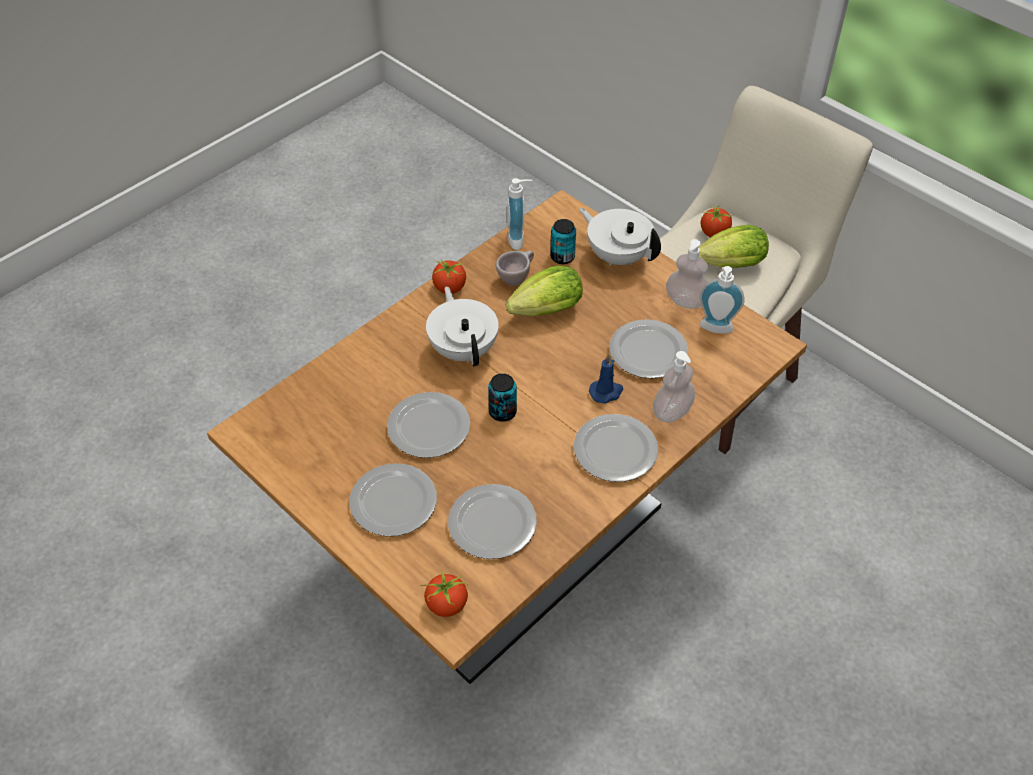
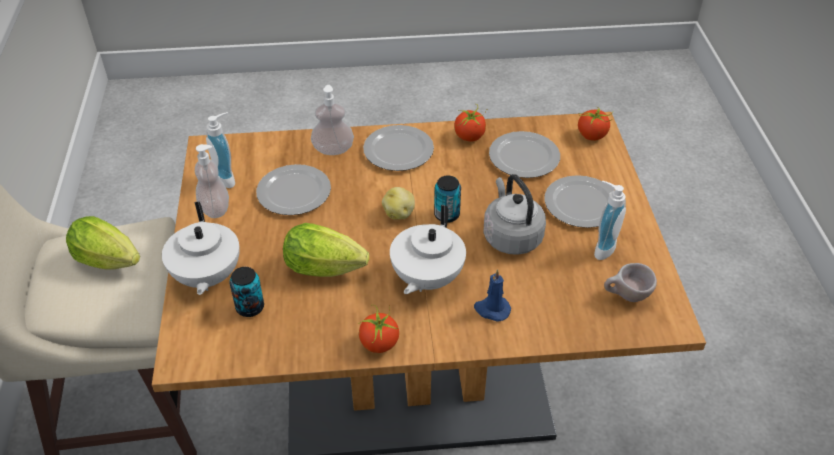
camera: 140 degrees left, 5 degrees down
plate [387,392,470,458] -> grey kettle [483,174,546,255]
beige cup [496,251,534,286] -> beige cup moved to [604,263,657,302]
soap dispenser [507,178,532,250] -> soap dispenser moved to [594,181,626,260]
blue candle [589,354,623,404] -> blue candle moved to [474,269,511,322]
tomato [700,204,733,238] -> tomato moved to [454,104,487,142]
none -> potato [382,187,415,220]

